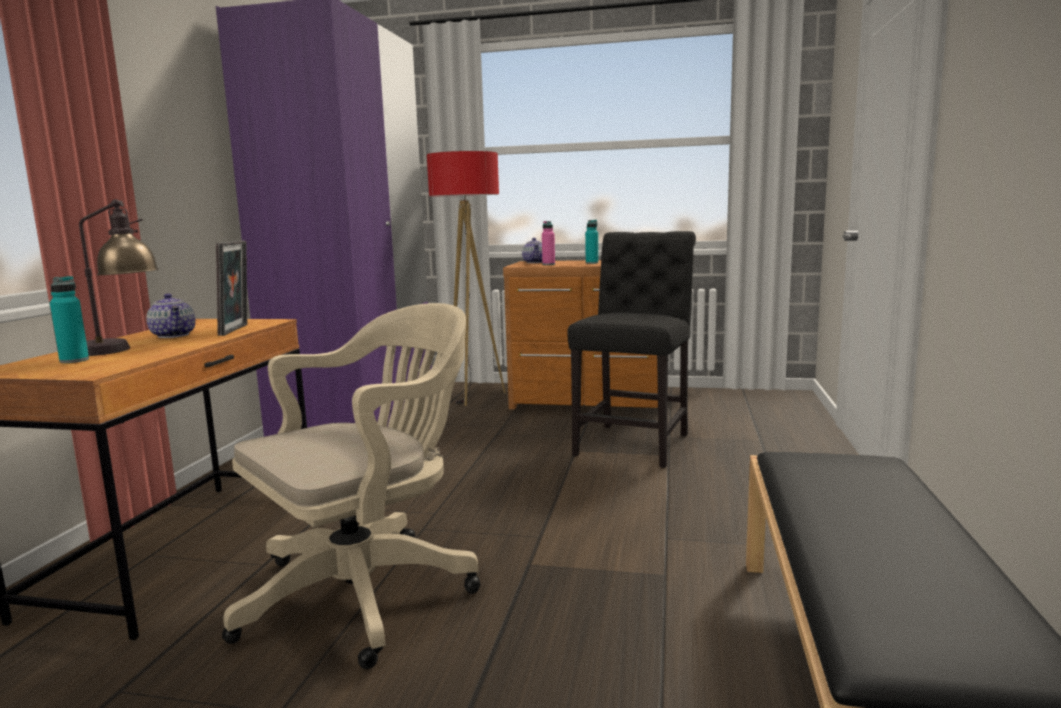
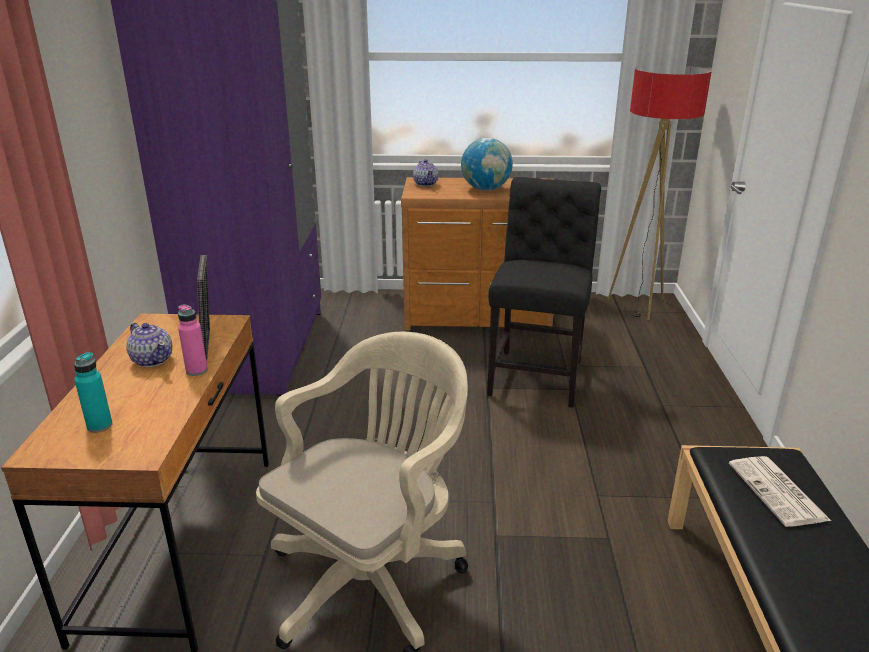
camera: 10 degrees left, 15 degrees up
table lamp [79,199,159,356] -> none
floor lamp [427,151,505,406] -> floor lamp moved to [608,65,712,320]
pink bottle [542,221,555,265] -> pink bottle moved to [178,304,208,376]
turquoise bottle [585,220,598,264] -> globe [461,138,513,191]
none -> newspaper [729,456,831,527]

